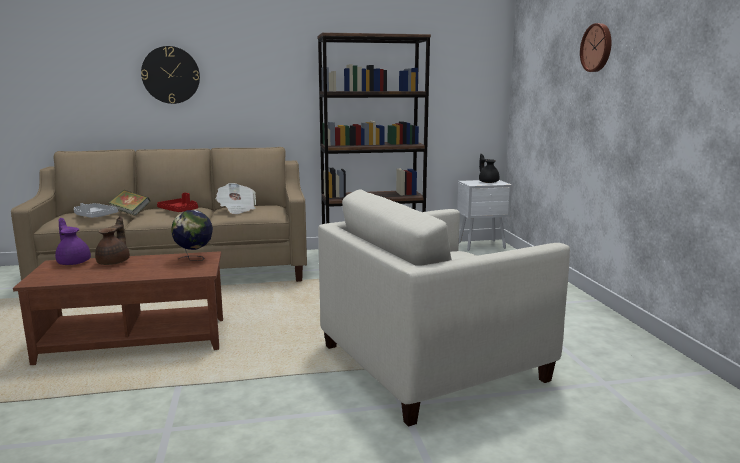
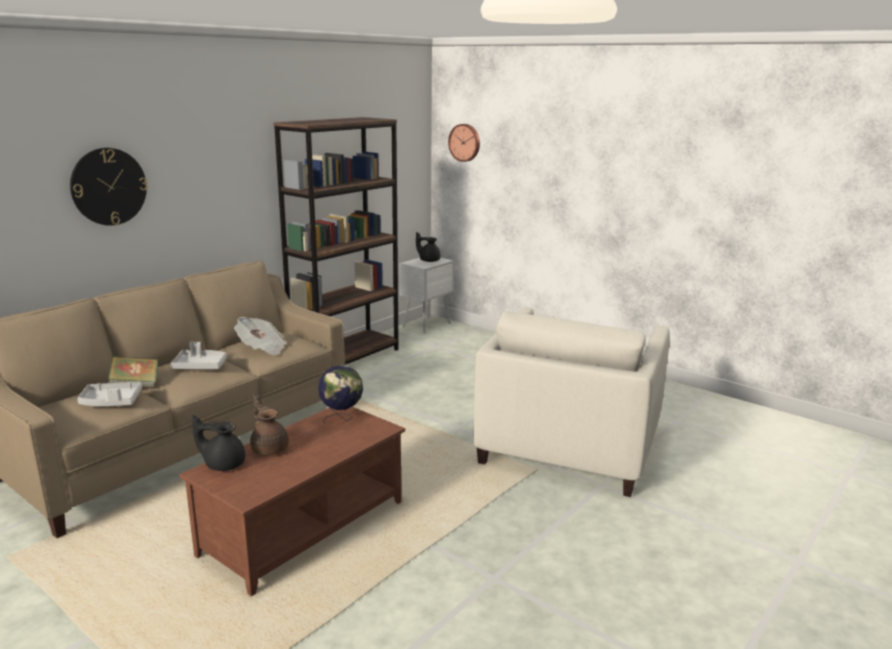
camera: 40 degrees left, 5 degrees up
purple teapot [55,218,91,265] -> black teapot [192,415,245,471]
red tray [157,193,198,212] -> grey tray [170,342,227,369]
wall clock [580,23,611,72] -> wall clock moved to [448,124,480,162]

